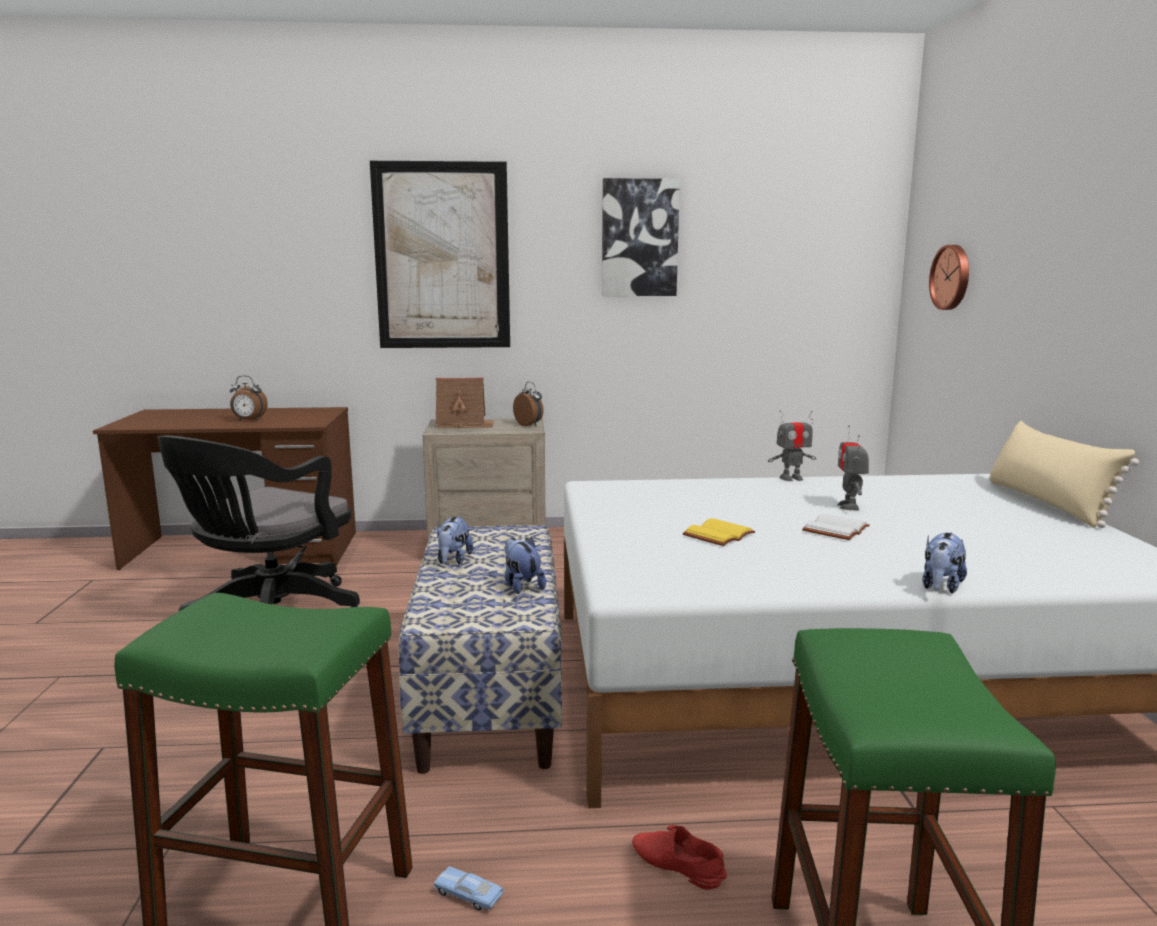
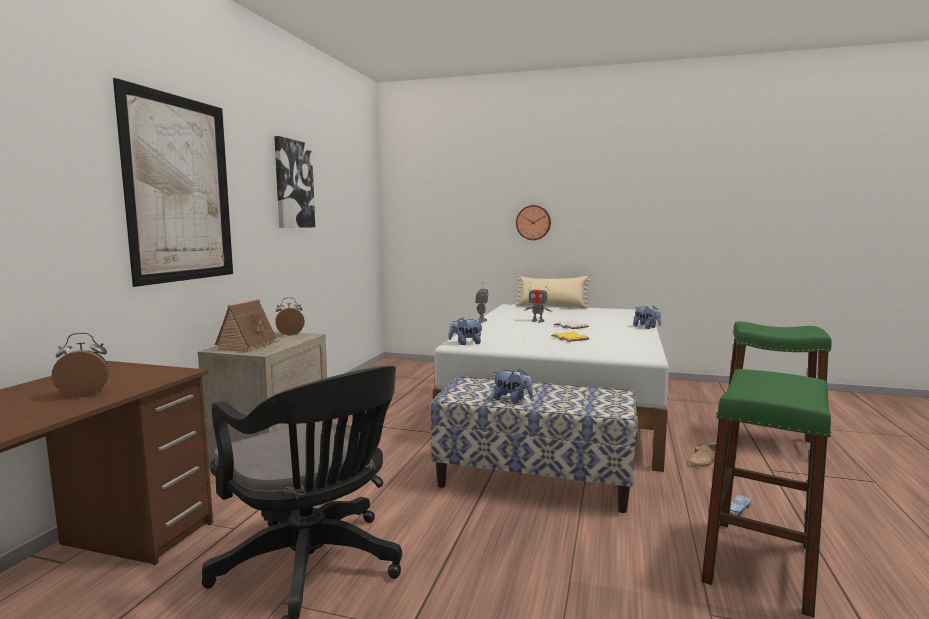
camera: 70 degrees left, 5 degrees down
alarm clock [230,376,268,421] -> alarm clock turned 135 degrees counterclockwise [52,333,109,397]
plush toy [504,537,546,594] -> plush toy moved to [449,317,484,345]
red shoe [632,825,727,890] -> beige shoe [689,442,717,467]
wall clock [929,245,969,310] -> wall clock moved to [516,205,551,240]

